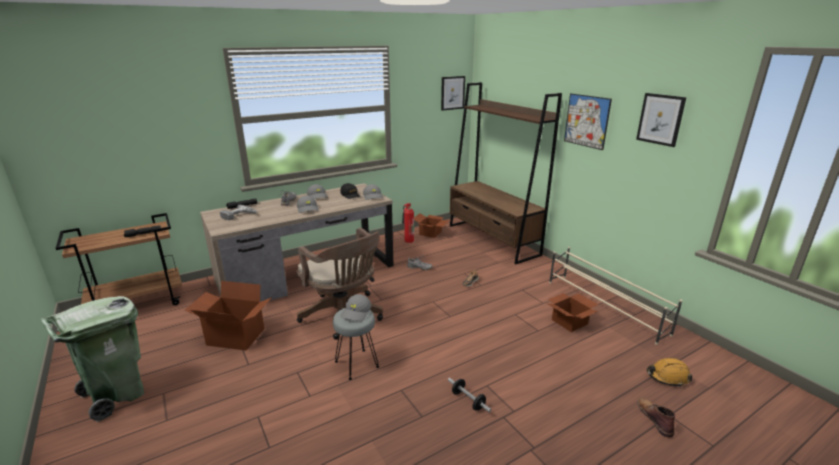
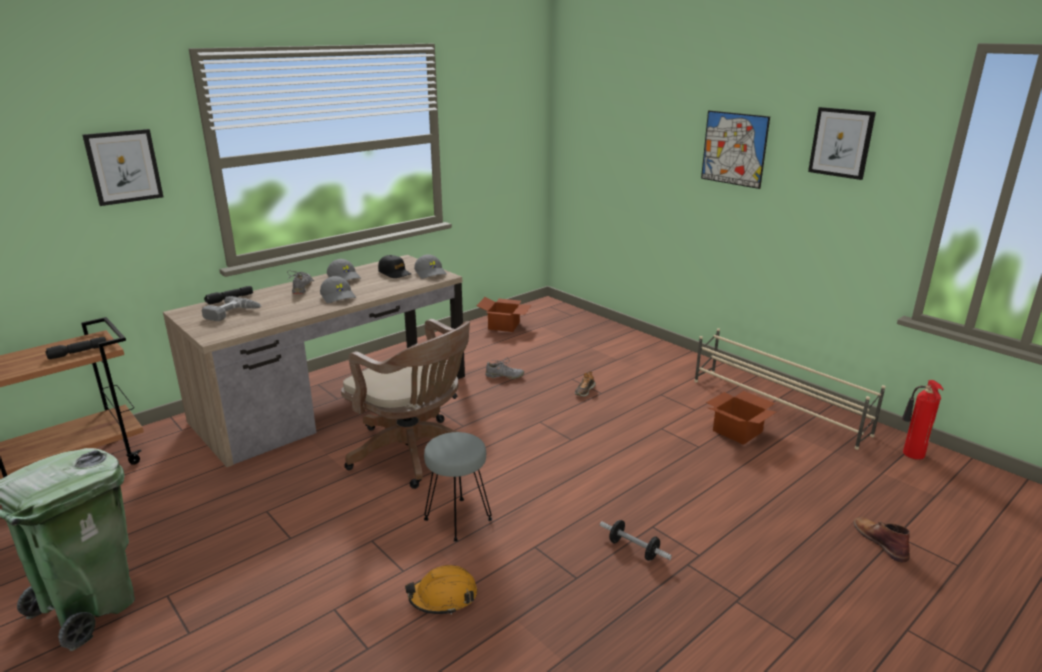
camera: 10 degrees left, 0 degrees up
cardboard box [185,281,272,351] -> none
grey cap [340,294,371,321] -> none
fire extinguisher [402,203,414,243] -> fire extinguisher moved to [902,380,944,460]
picture [441,76,465,111] -> picture moved to [82,129,163,206]
brown bookcase [450,82,562,264] -> none
orange hard hat [647,358,692,387] -> orange hard hat moved to [405,565,477,615]

